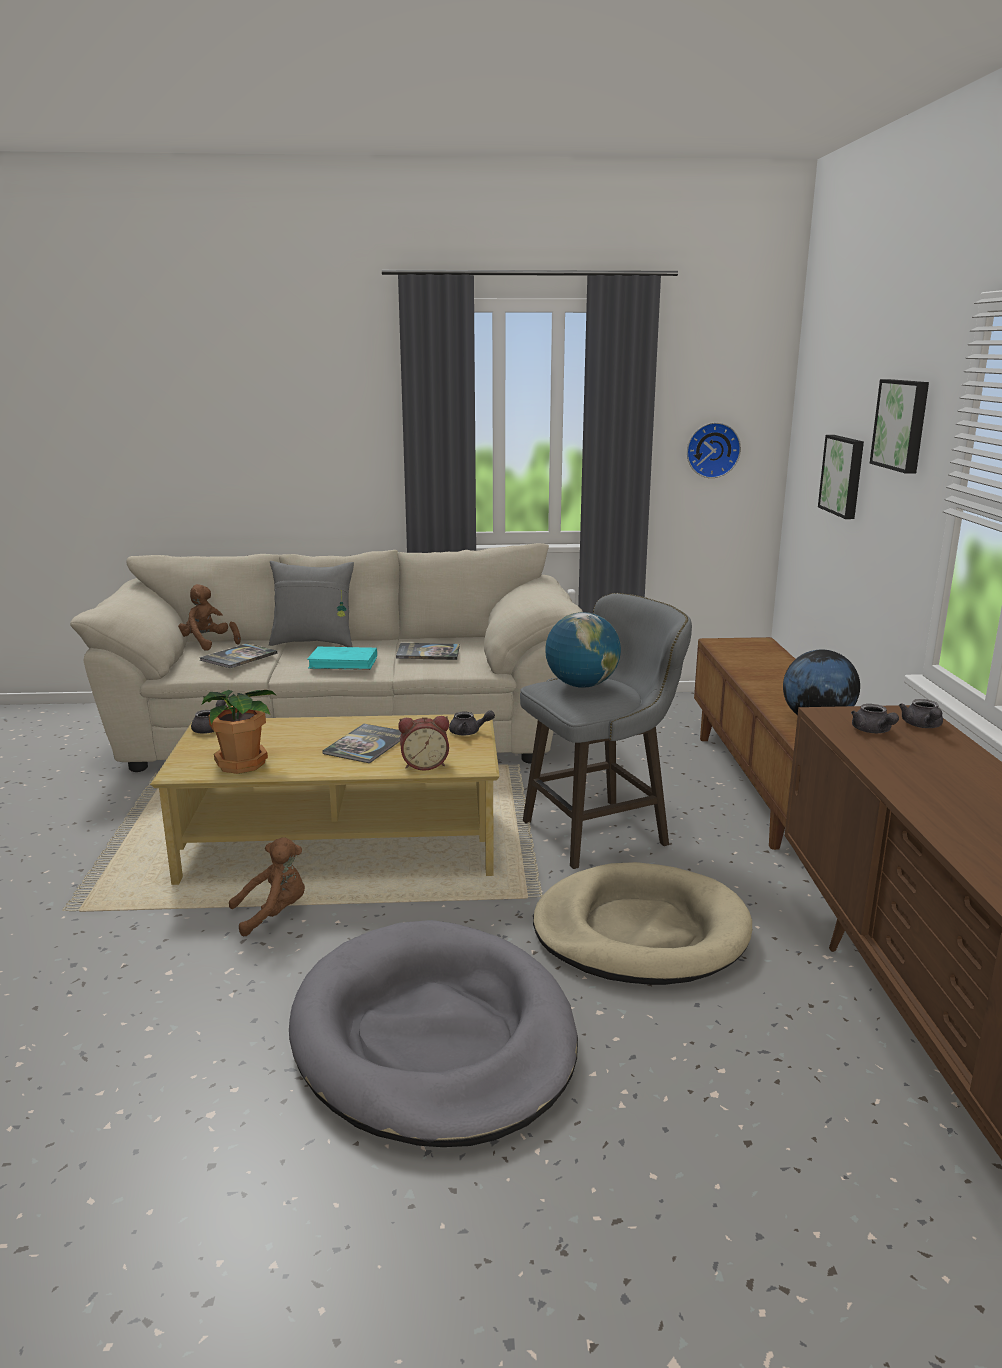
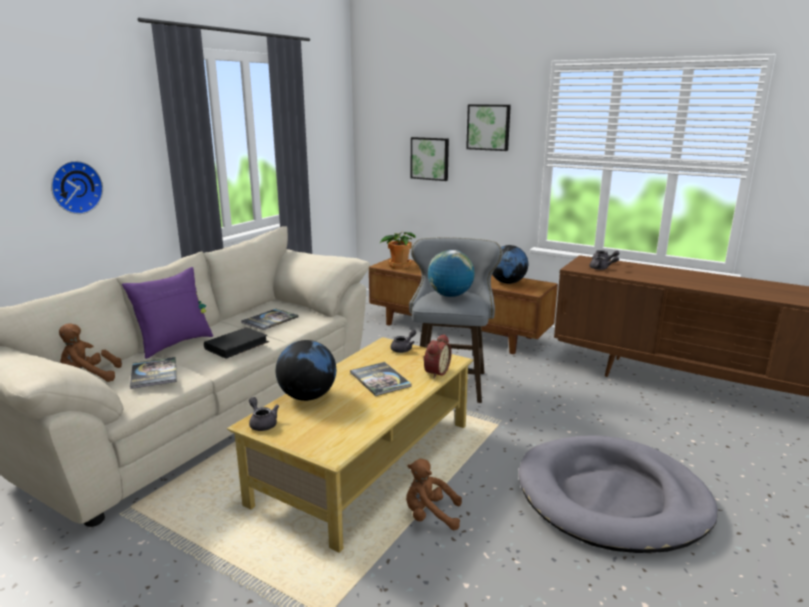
camera: 55 degrees left, 0 degrees up
potted plant [202,690,277,774] -> potted plant moved to [380,231,415,269]
brown plush toy [229,837,305,936] -> brown plush toy turned 90 degrees counterclockwise [406,459,462,530]
grey pillow [269,561,354,647] -> purple pillow [122,267,213,359]
turquoise book [307,647,377,670] -> black book [204,327,269,359]
beige dog bed [533,862,752,985] -> none
wall clock [687,422,741,478] -> wall clock moved to [51,161,103,214]
none -> globe [276,340,336,401]

